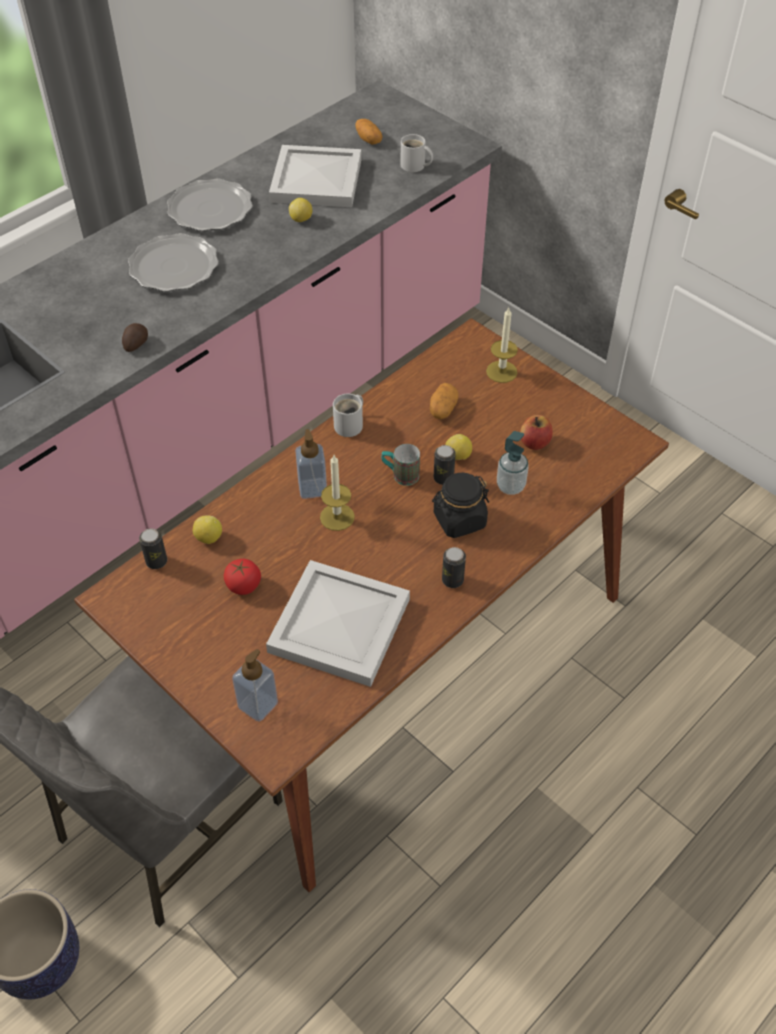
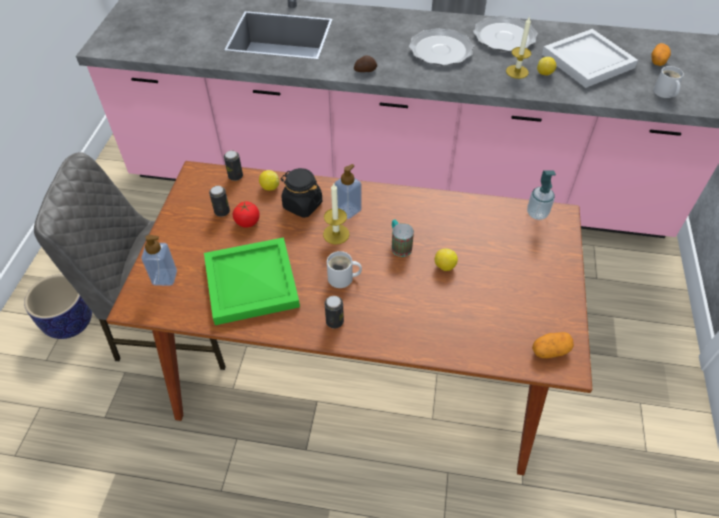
camera: 55 degrees right, 0 degrees up
white tray [266,560,410,687] -> green tray [204,237,300,325]
white mug [333,394,363,437] -> white mug moved to [327,251,362,288]
potato [430,383,459,419] -> potato moved to [532,332,574,358]
black jar [432,473,489,538] -> black jar moved to [281,168,322,218]
can [434,445,456,485] -> can moved to [209,186,230,217]
candle [486,307,518,383] -> candle moved to [506,16,531,79]
soap dispenser [497,431,529,495] -> soap dispenser moved to [527,170,556,220]
apple [520,415,553,450] -> none

